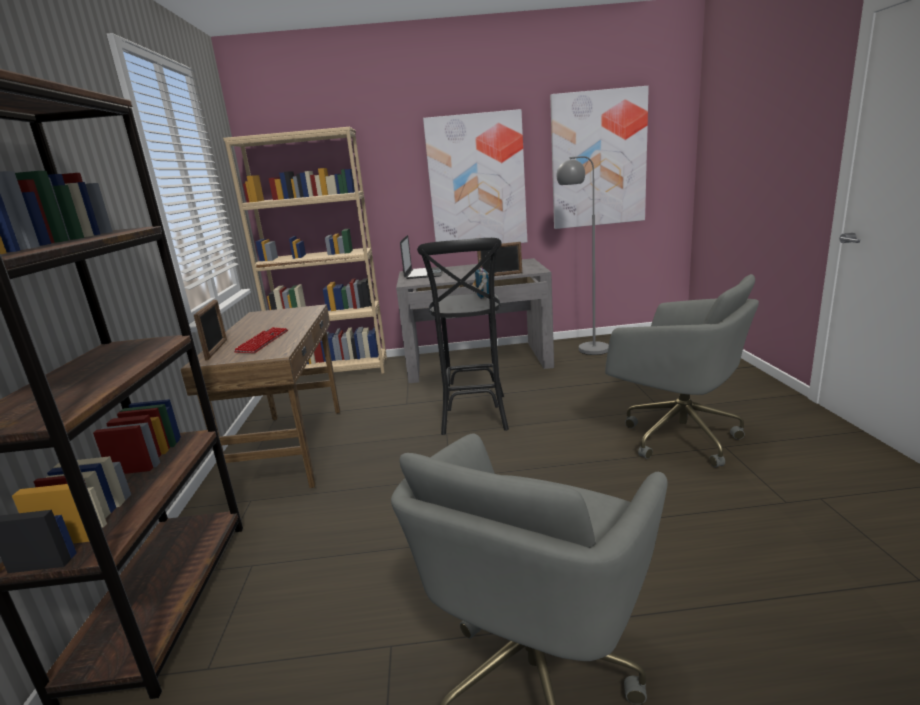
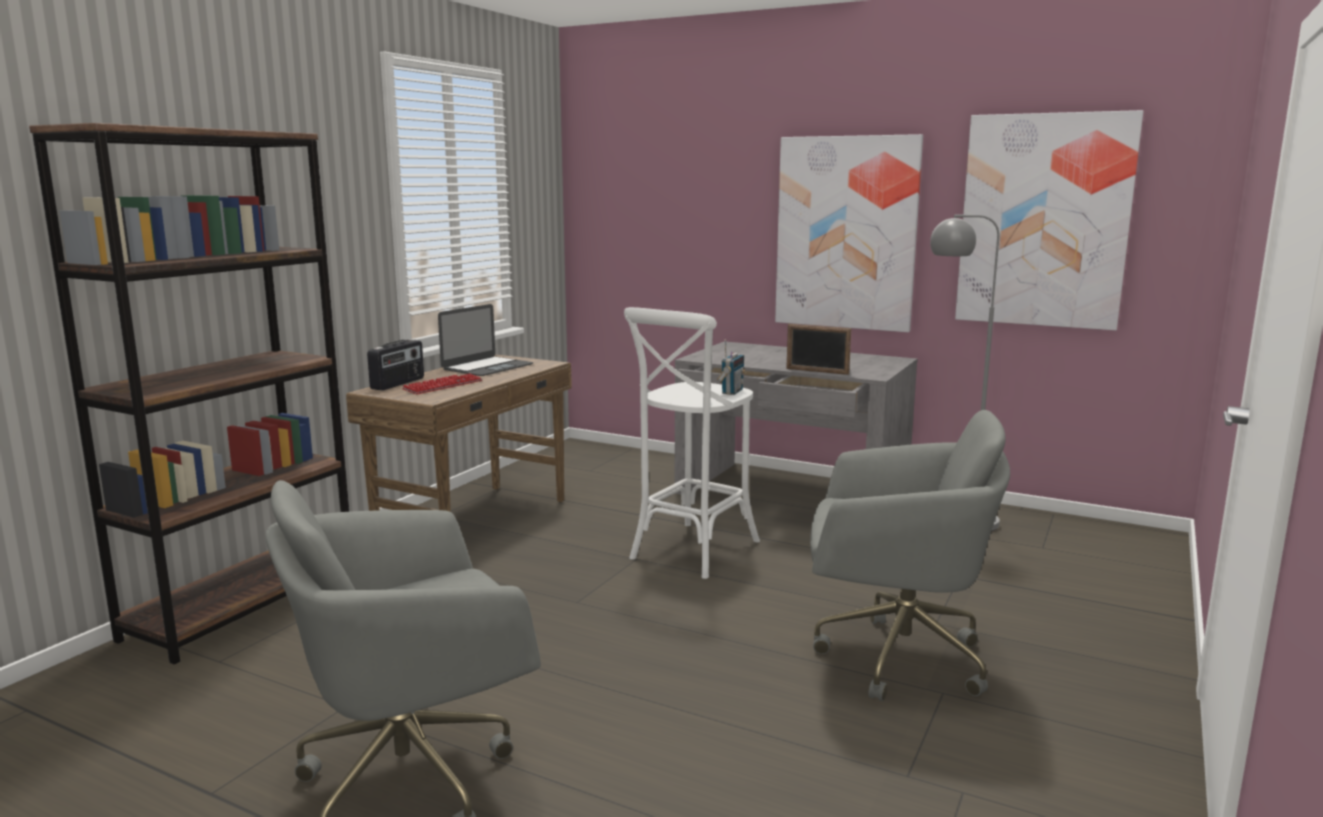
camera: 30 degrees right, 5 degrees down
picture frame [194,300,227,361] -> radio [367,339,424,390]
beige bookcase [223,127,387,376] -> none
laptop [400,235,445,279] -> laptop moved to [438,304,533,376]
black stool [417,238,509,435] -> white stool [624,307,760,579]
grey office chair [605,274,759,467] -> grey office chair turned 60 degrees counterclockwise [810,410,1010,701]

